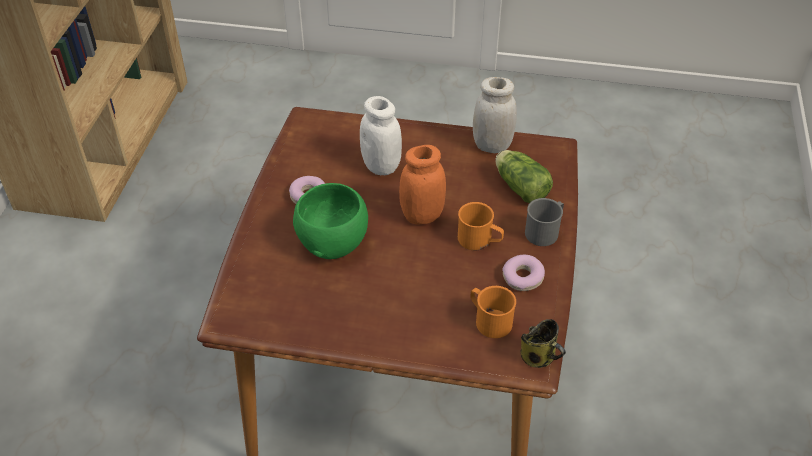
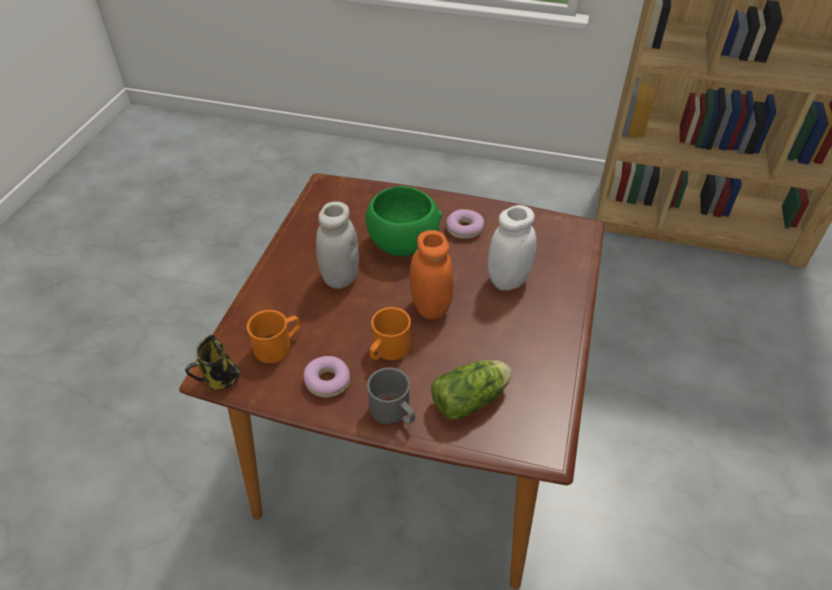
camera: 95 degrees right, 0 degrees up
white jar [473,77,517,153] -> white jar moved to [316,202,359,289]

